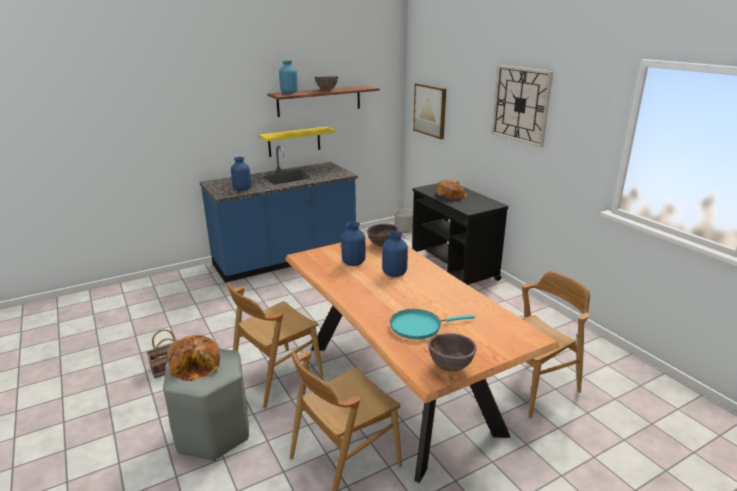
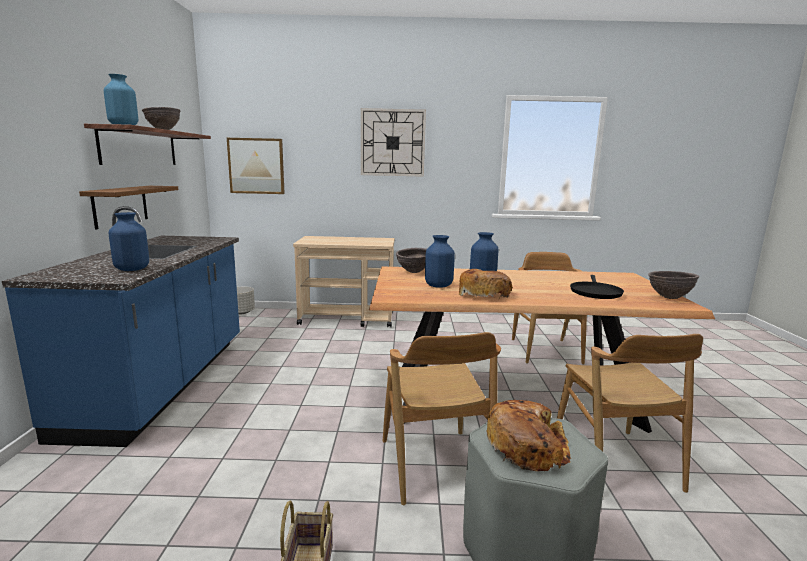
camera: 60 degrees left, 10 degrees down
yellow shelf [259,126,336,157] -> brown shelf [79,186,179,229]
turquoise frying pan [390,309,475,339] -> black frying pan [570,275,624,299]
black cart [412,183,508,285] -> beige cart [293,236,395,327]
bread [436,180,467,200] -> bread moved to [459,269,513,299]

